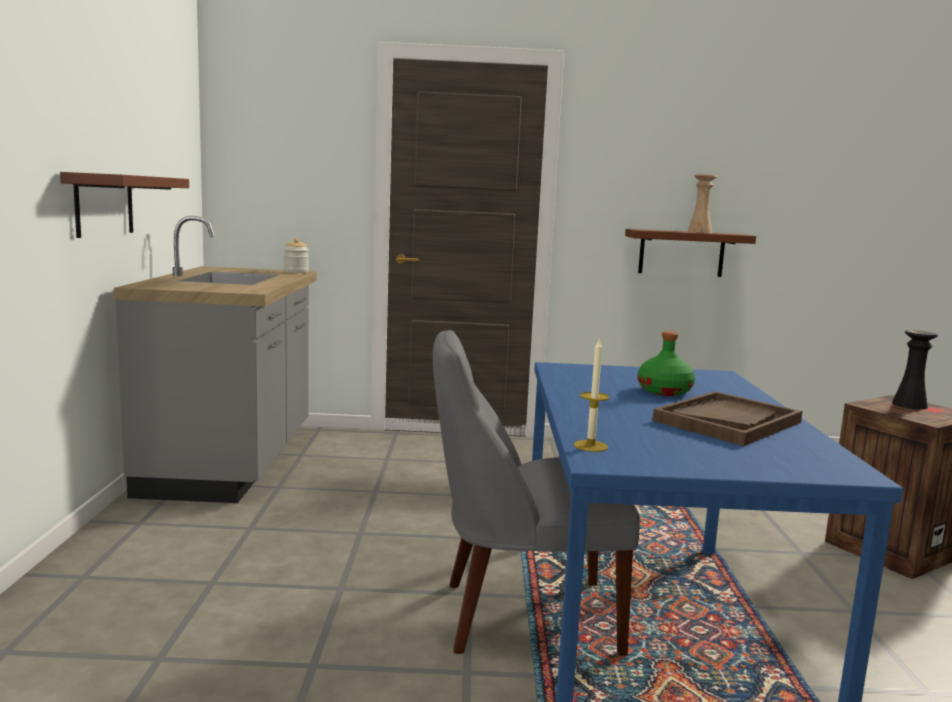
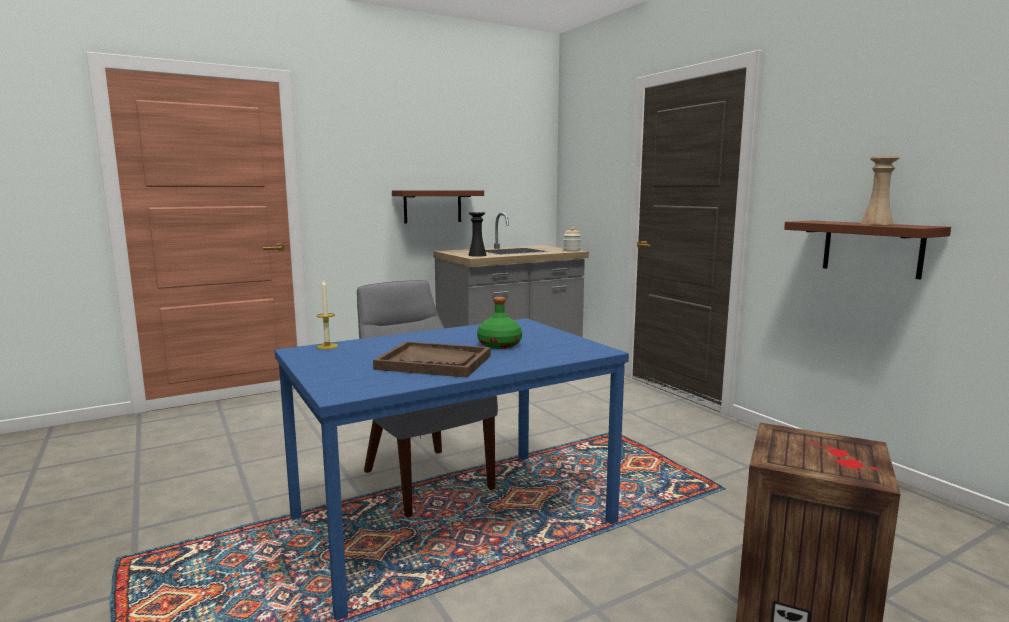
camera: 60 degrees right, 0 degrees up
black vase [892,330,938,409] -> black vase moved to [468,212,486,257]

